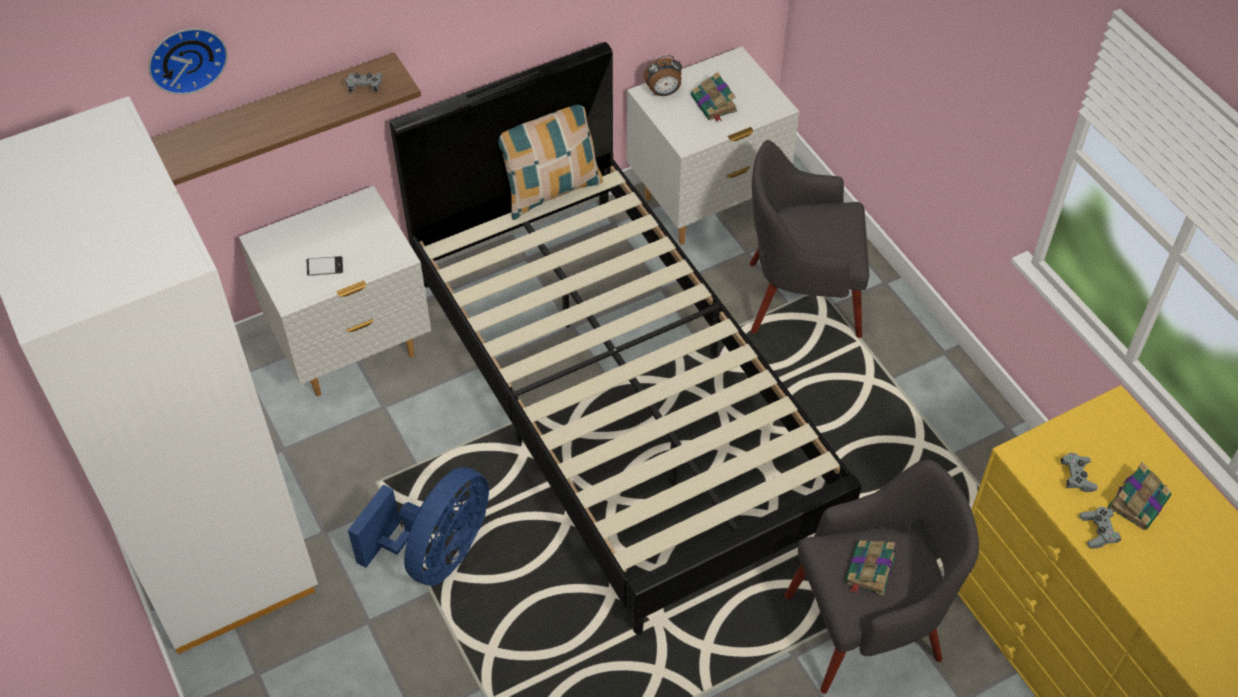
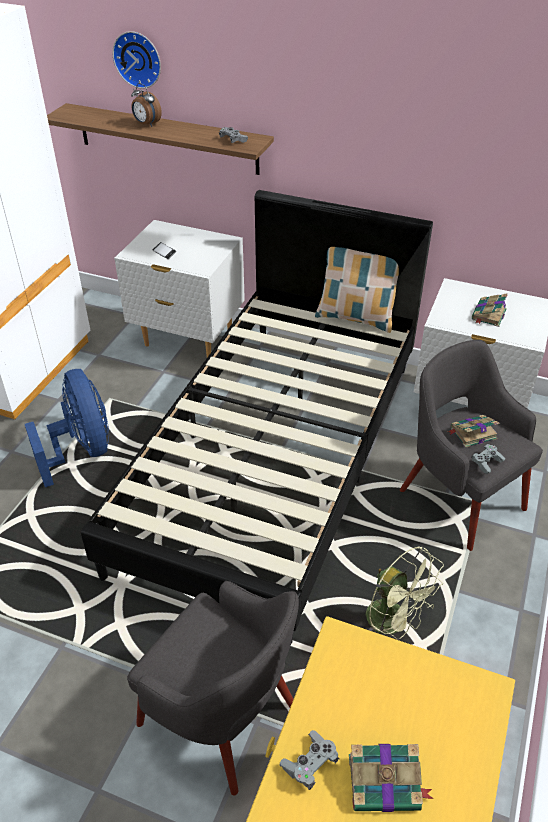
camera: 50 degrees right, 10 degrees down
blue fan [348,467,489,586] -> blue fan turned 105 degrees counterclockwise [25,369,109,487]
alarm clock [644,55,682,96] -> alarm clock moved to [131,83,162,127]
book [845,540,895,596] -> book moved to [447,415,500,448]
grey game controller [1061,453,1098,492] -> grey game controller moved to [472,444,505,474]
none -> green fan [366,546,444,639]

